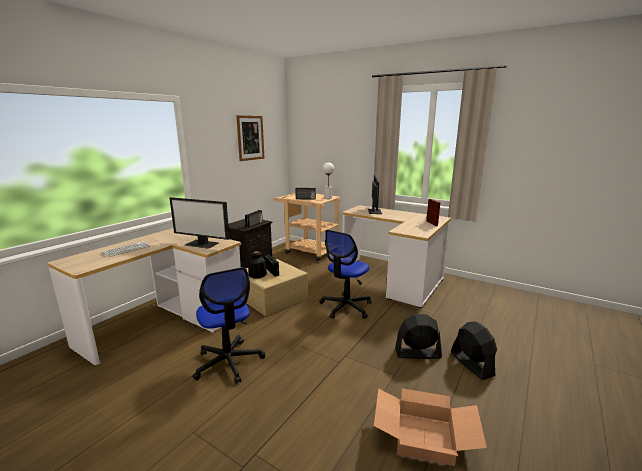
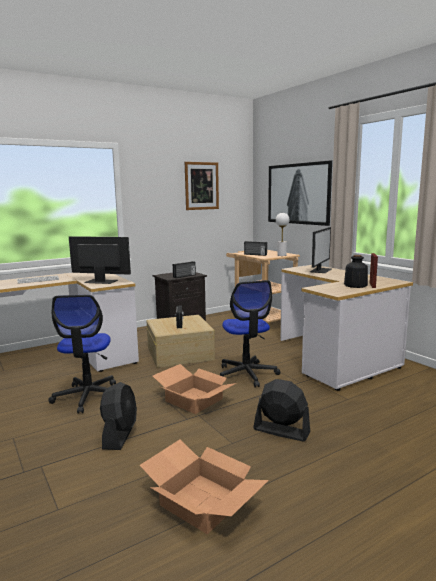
camera: 25 degrees right, 5 degrees down
monitor [170,197,230,249] -> monitor turned 150 degrees clockwise [69,236,131,284]
bottle [248,251,267,279] -> bottle moved to [344,255,368,288]
office chair [319,230,371,319] -> office chair turned 75 degrees counterclockwise [220,280,280,387]
black fan [451,321,497,380] -> black fan moved to [100,382,137,450]
none -> cardboard box [153,364,236,414]
none -> picture [268,160,332,226]

